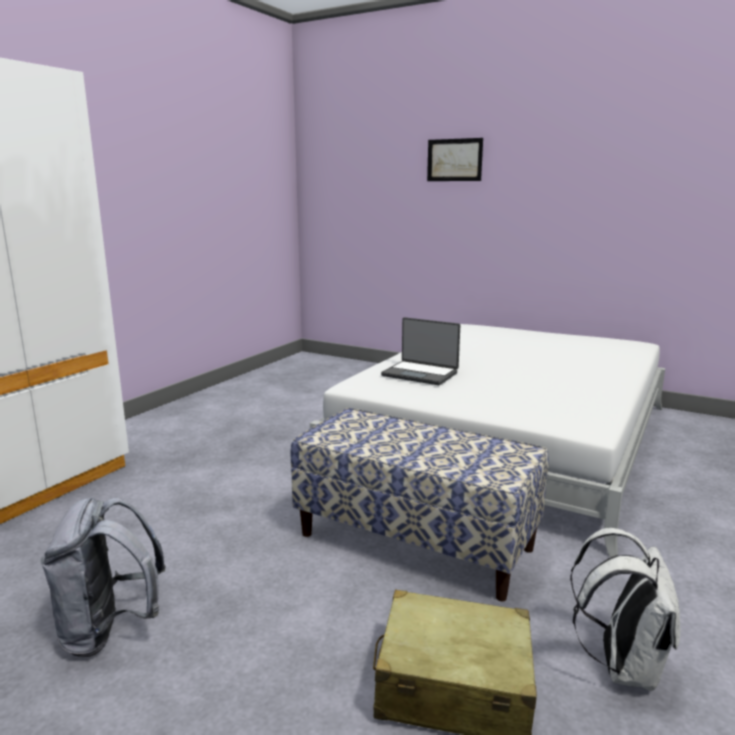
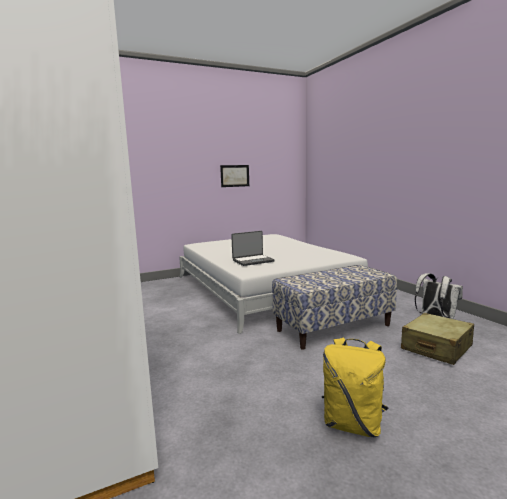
camera: 55 degrees left, 5 degrees down
grey backpack [41,497,166,657] -> yellow backpack [322,337,389,437]
picture [427,138,483,181] -> picture moved to [220,165,249,187]

